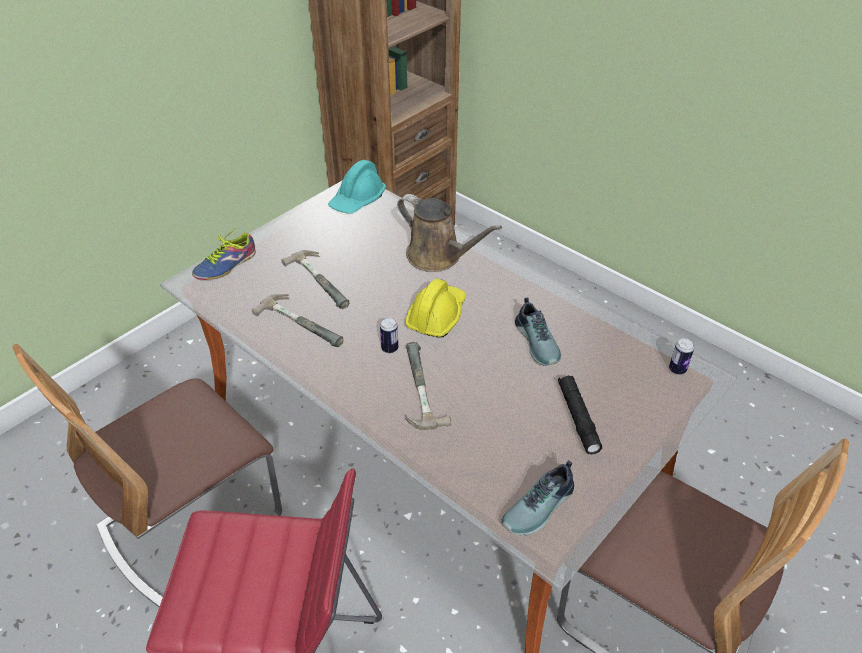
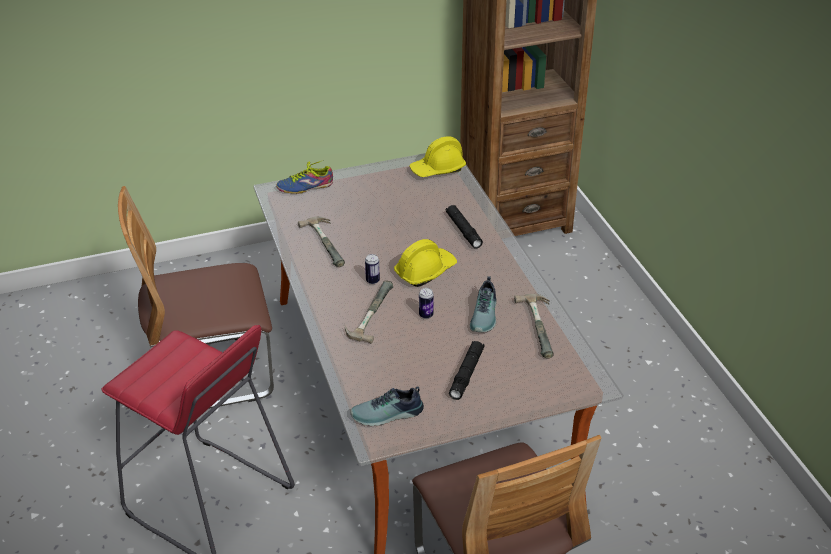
camera: 30 degrees right, 5 degrees down
hammer [281,250,349,309] -> hammer moved to [514,294,554,358]
turquoise hard hat [328,160,386,214] -> yellow hard hat [409,136,466,177]
brown watering can [397,194,502,272] -> black flashlight [446,205,483,249]
can [669,338,694,375] -> can moved to [419,288,434,319]

